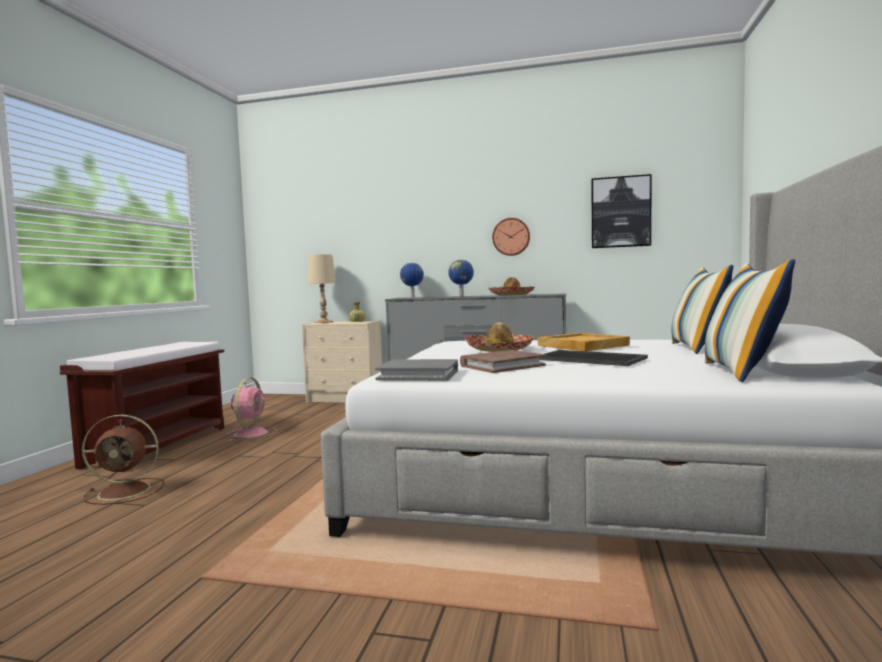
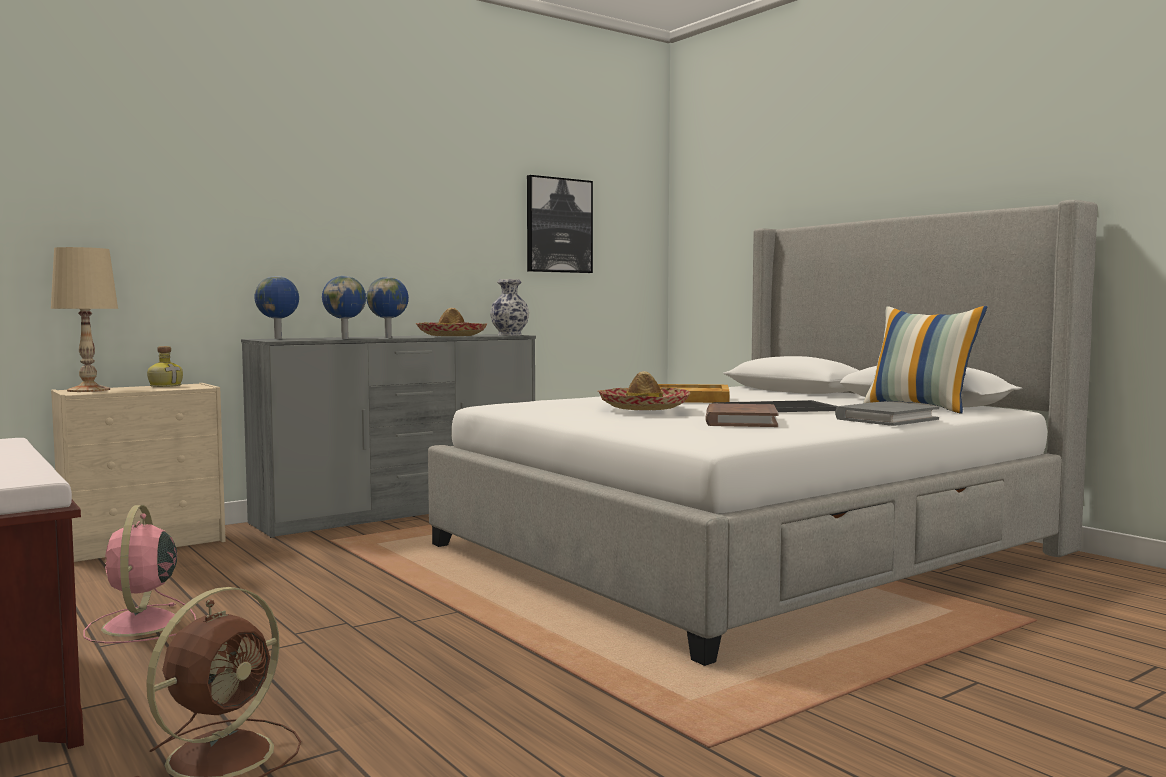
camera: 50 degrees left, 0 degrees up
pink fan [227,377,277,441] -> pink fan turned 150 degrees counterclockwise [83,505,196,643]
grey book [375,359,458,381] -> grey book moved to [835,402,939,426]
wall clock [492,218,530,256] -> none
pillow [672,265,733,354] -> none
none -> globe [322,276,366,339]
none -> vase [490,279,529,336]

